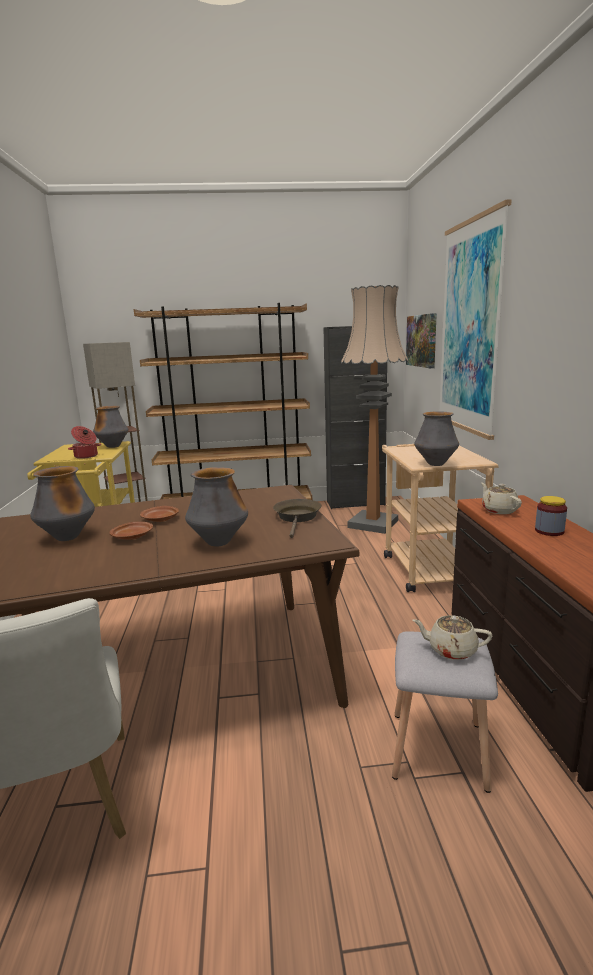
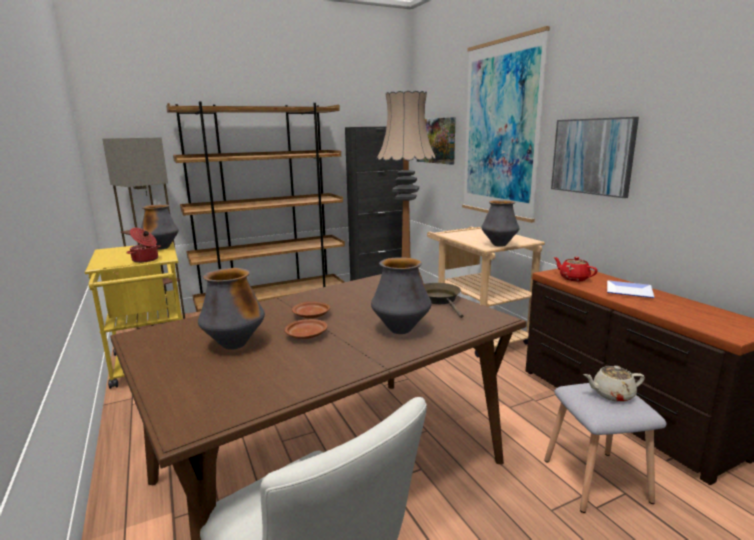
camera: 20 degrees left, 0 degrees up
beige teapot [481,482,522,514] -> red teapot [554,257,597,281]
jar [535,496,567,536] -> plate [607,280,654,298]
none -> picture [551,117,639,198]

